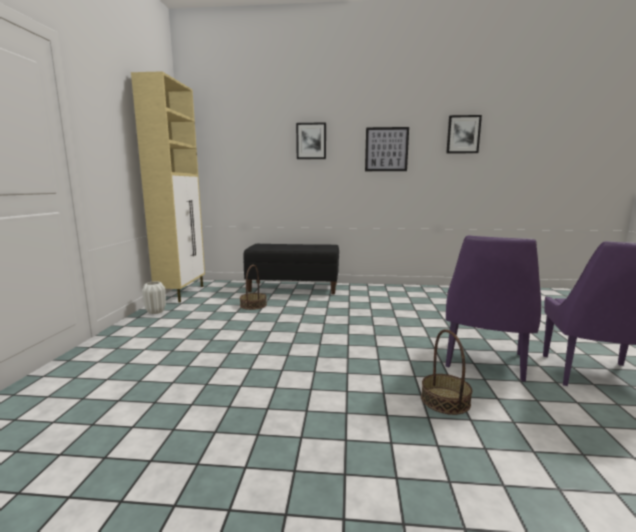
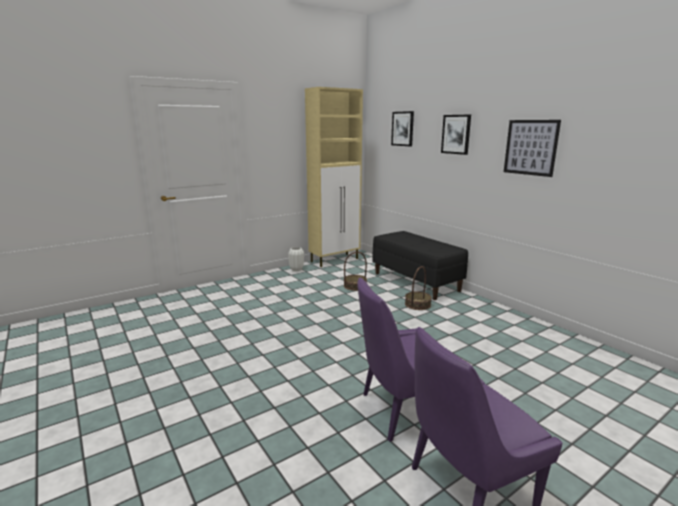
camera: 50 degrees right, 5 degrees up
basket [421,329,472,415] -> basket moved to [405,266,432,310]
picture [446,115,482,154] -> picture moved to [391,111,414,146]

